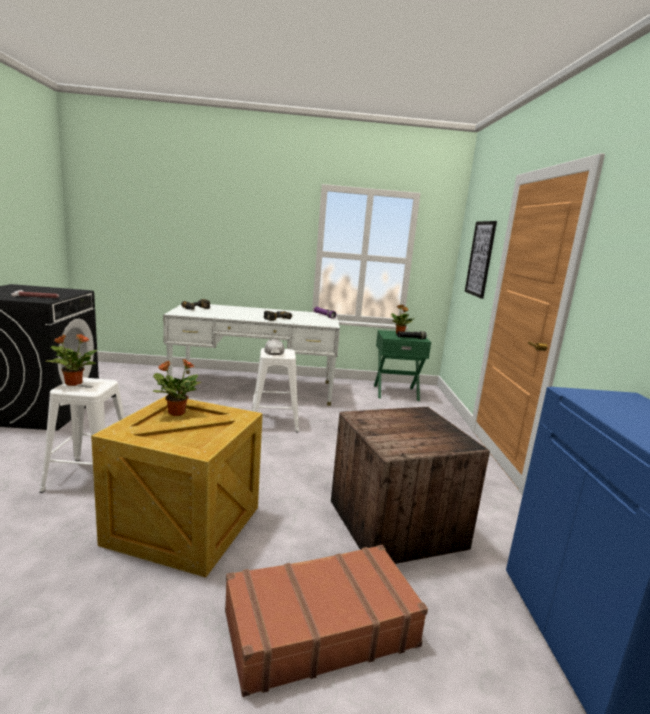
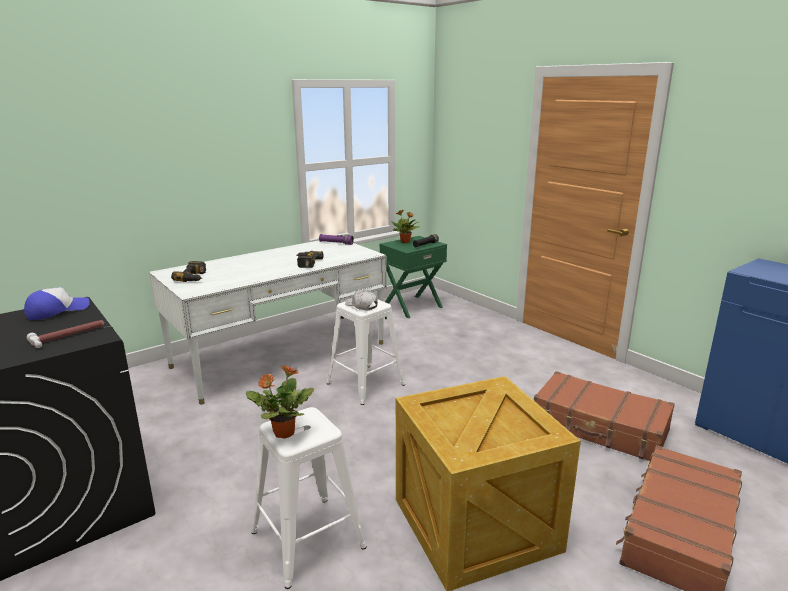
camera: 35 degrees left, 5 degrees up
potted plant [153,360,201,416] -> none
crate [331,407,490,564] -> brown suitcase [534,371,675,461]
picture [465,221,497,299] -> none
none -> cap [24,287,90,320]

